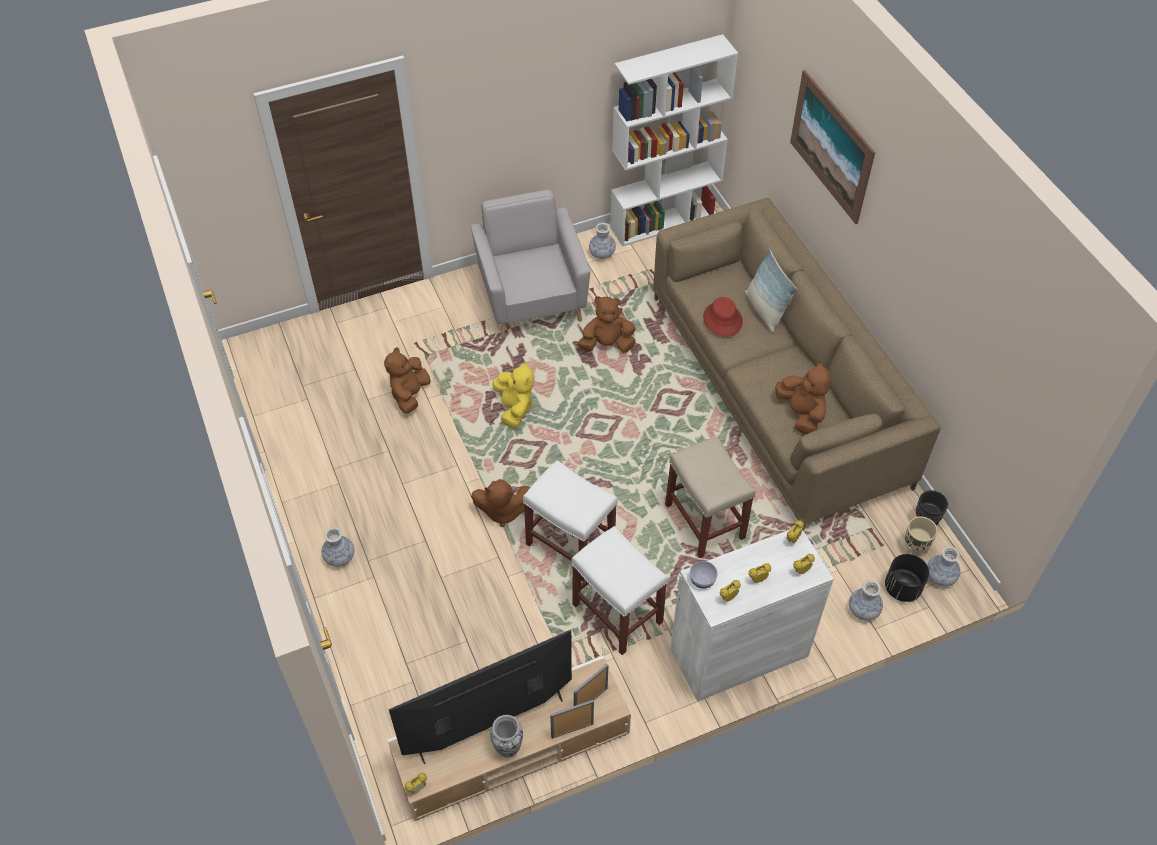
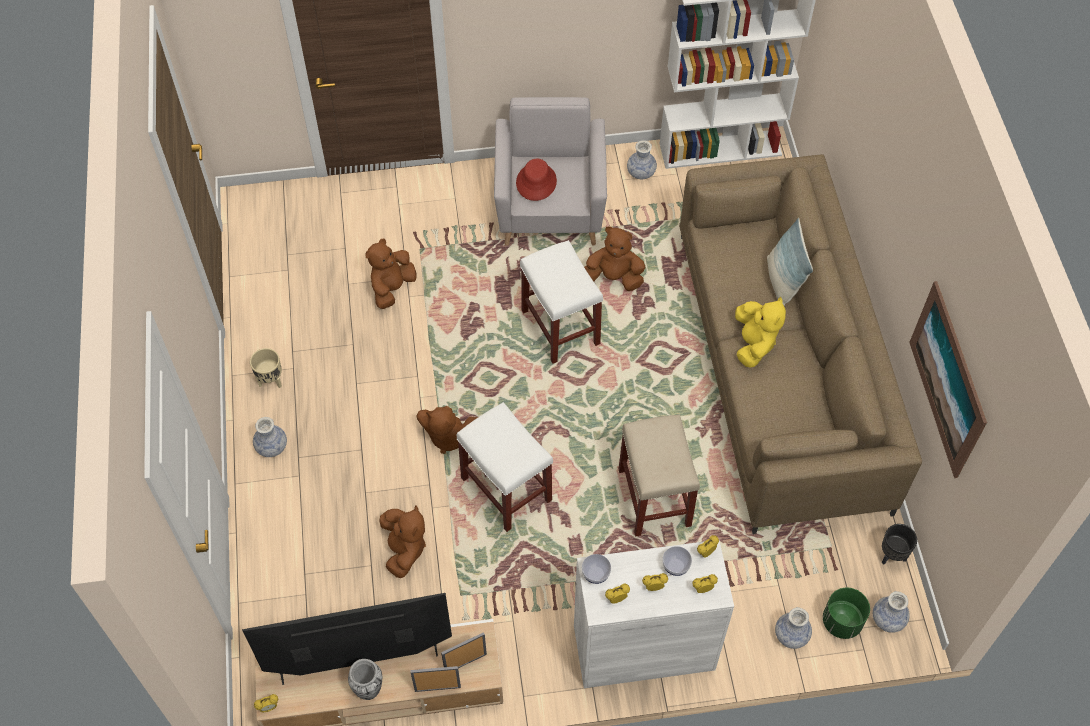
camera: 15 degrees right, 5 degrees up
yellow plush toy [493,361,534,428] -> yellow plush toy moved to [735,297,786,368]
white stool [571,526,668,655] -> white stool moved to [520,240,603,364]
red hat [703,297,743,337] -> red hat moved to [516,158,557,201]
brown plush toy [775,361,831,434] -> brown plush toy moved to [379,506,426,578]
picture [790,70,875,224] -> picture moved to [909,281,987,478]
black planter [885,554,929,602] -> green planter [823,588,870,639]
beige planter [905,516,938,554] -> beige planter moved to [250,348,282,388]
none -> bowl [663,546,692,576]

